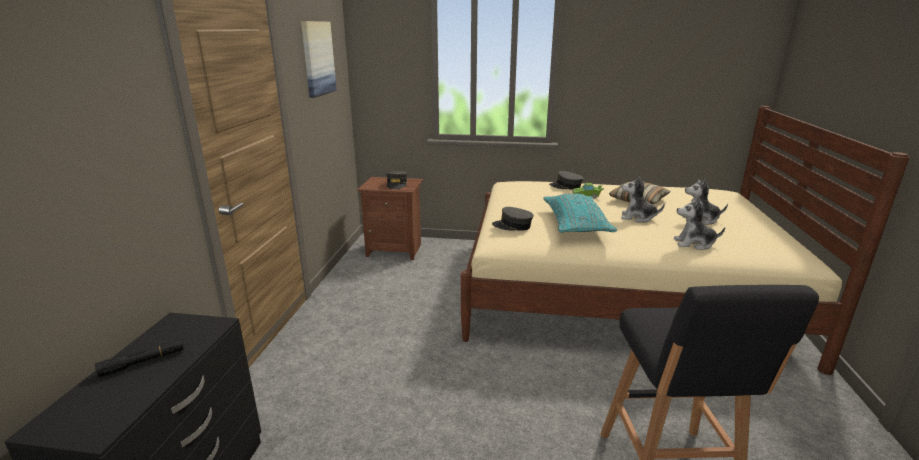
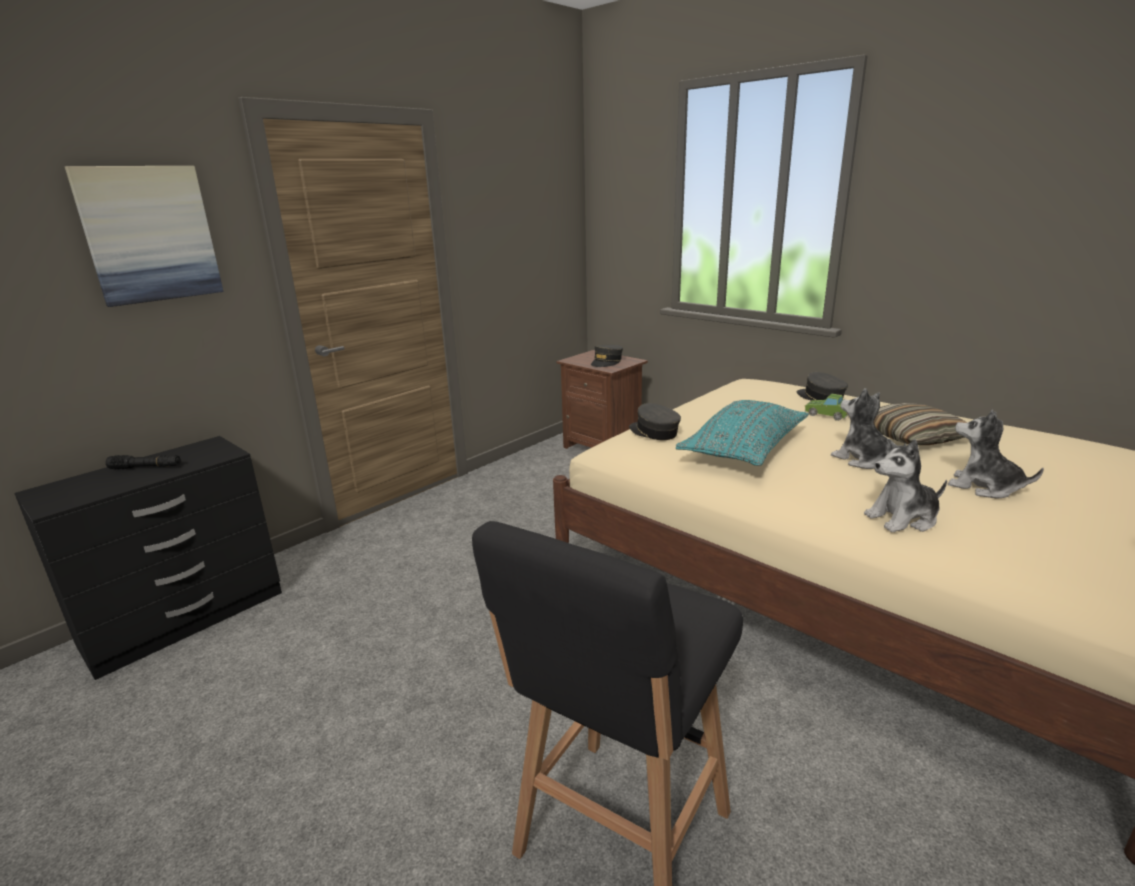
camera: 35 degrees right, 0 degrees up
picture [301,21,337,98] -> picture moved to [65,166,224,307]
plush toy [674,198,725,250] -> plush toy turned 60 degrees counterclockwise [864,439,947,532]

